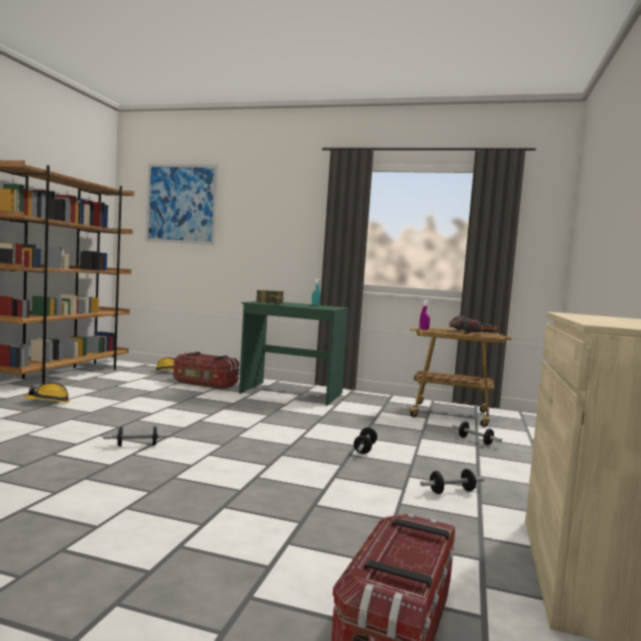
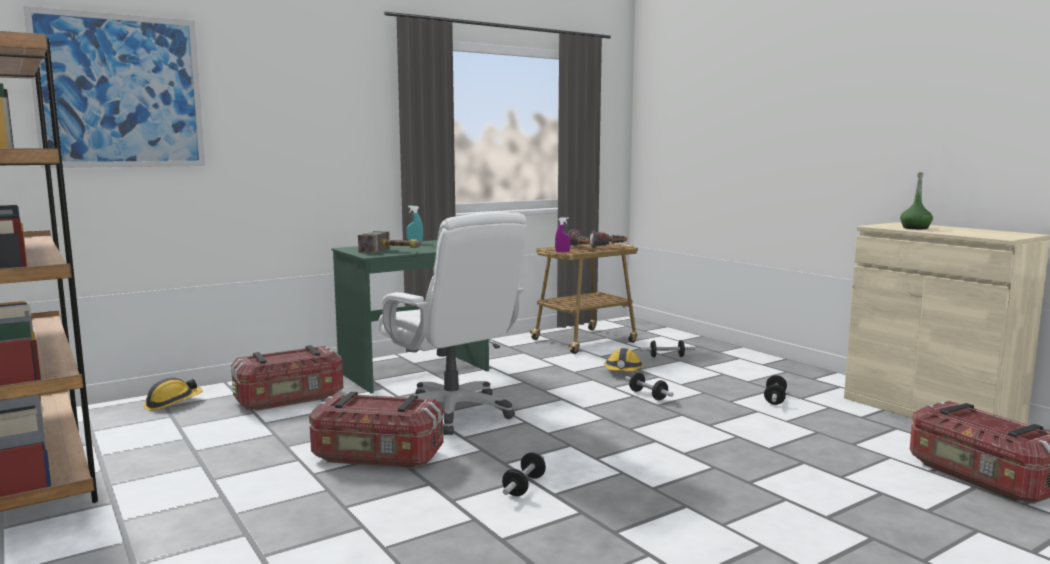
camera: 50 degrees left, 5 degrees up
hard hat [25,382,70,402] -> hard hat moved to [604,348,644,372]
none -> storage box [309,392,444,469]
none -> white office chair [378,212,527,435]
none -> green bottle [900,172,933,229]

